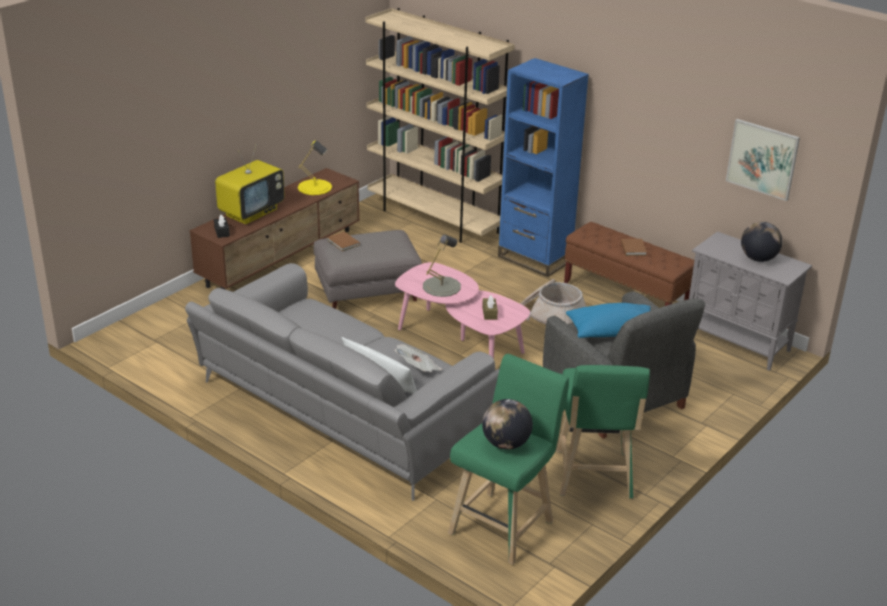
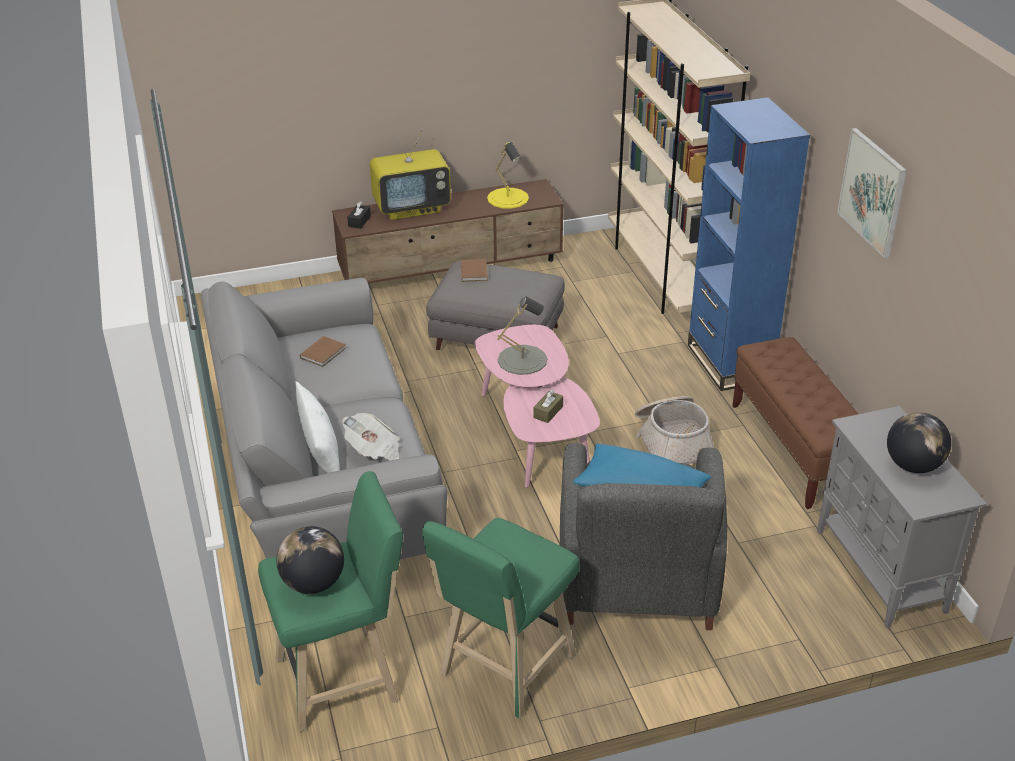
camera: 35 degrees right, 5 degrees up
brown book [621,239,647,255] -> brown book moved to [300,336,346,367]
picture [726,119,800,201] -> picture moved to [837,128,907,258]

